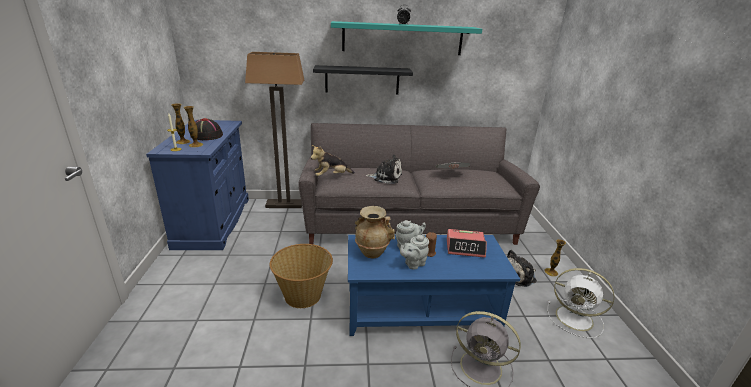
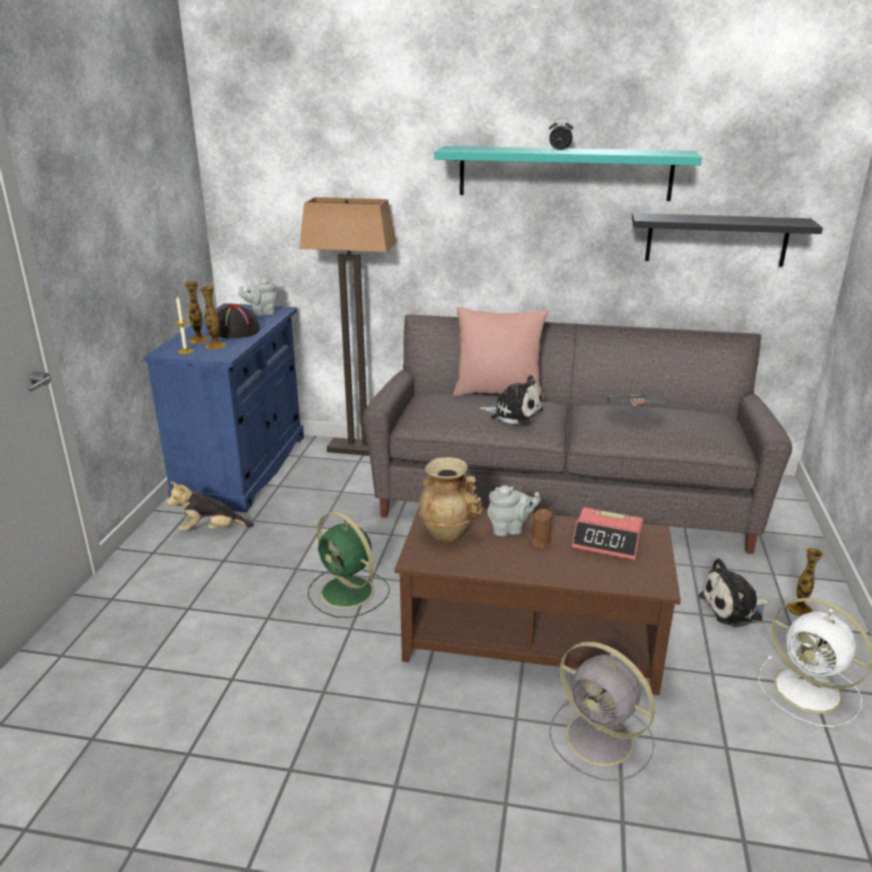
camera: 15 degrees right, 0 degrees up
basket [270,244,333,308] -> green fan [308,512,390,618]
plush toy [311,145,355,176] -> plush toy moved to [167,482,254,531]
black shelf [313,65,413,95] -> black shelf moved to [632,213,823,266]
blue coffee table [348,235,520,336] -> brown coffee table [395,505,681,695]
grey teapot [400,234,429,269] -> grey teapot moved to [239,278,278,316]
none -> pink pillow [453,306,548,400]

